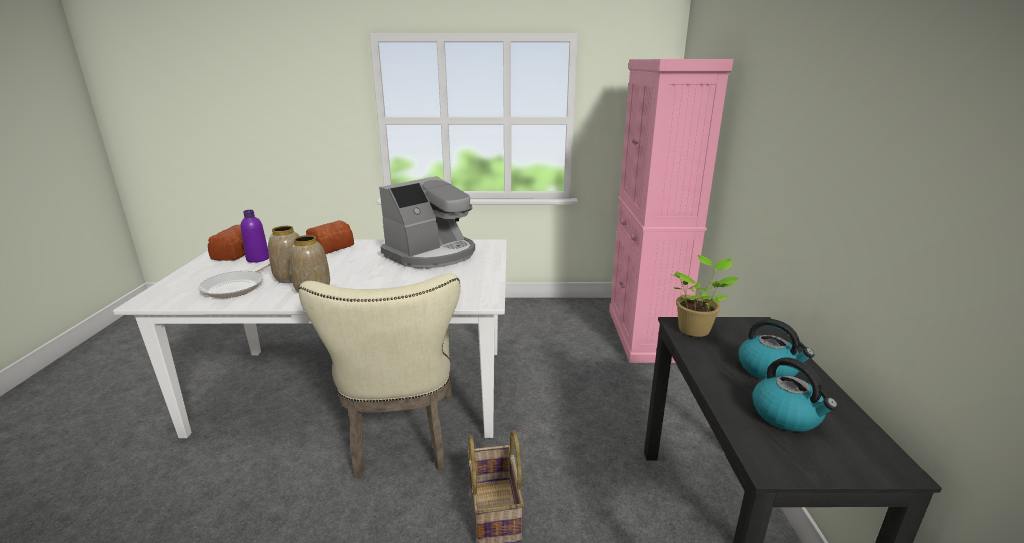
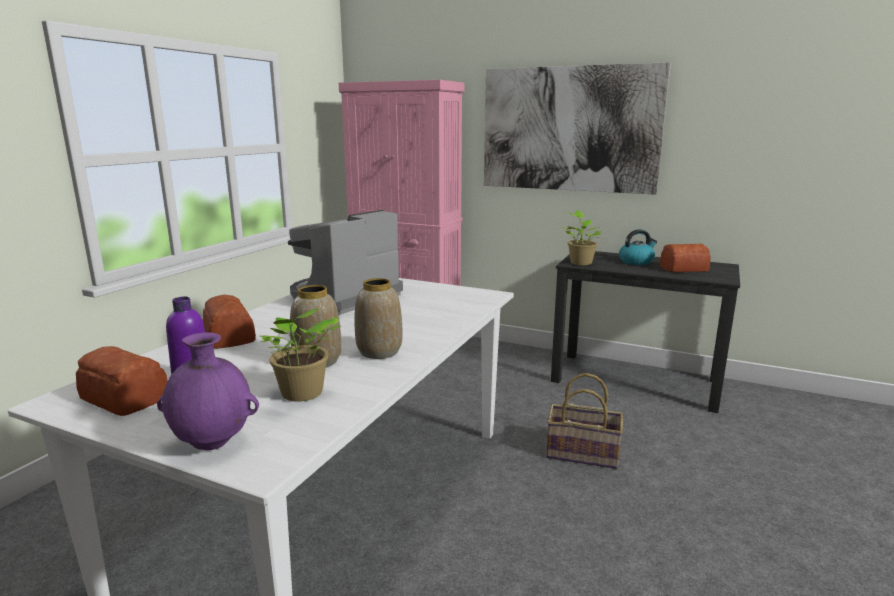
camera: 65 degrees left, 5 degrees down
frying pan [198,263,270,298] -> potted plant [259,308,341,401]
beige chair [298,273,460,479] -> none
coffee machine [379,176,475,269] -> coffee machine turned 120 degrees counterclockwise [288,210,403,314]
kettle [753,357,838,432] -> bread [660,244,710,272]
none -> purple vase [157,332,259,450]
none -> picture [484,62,671,195]

